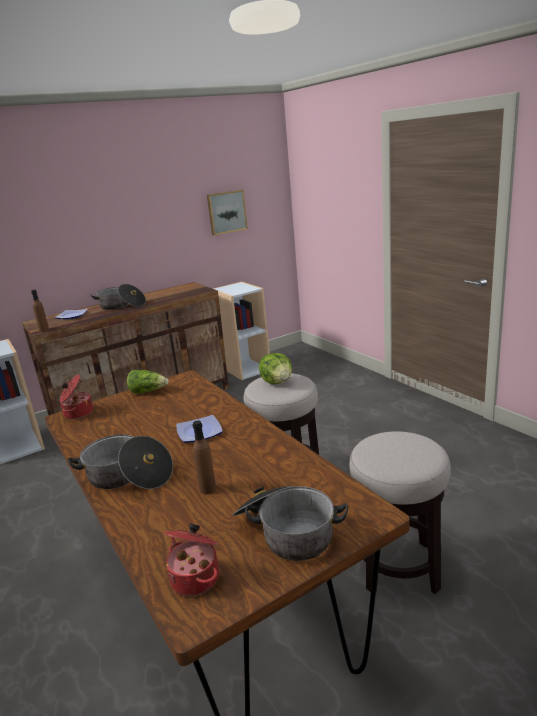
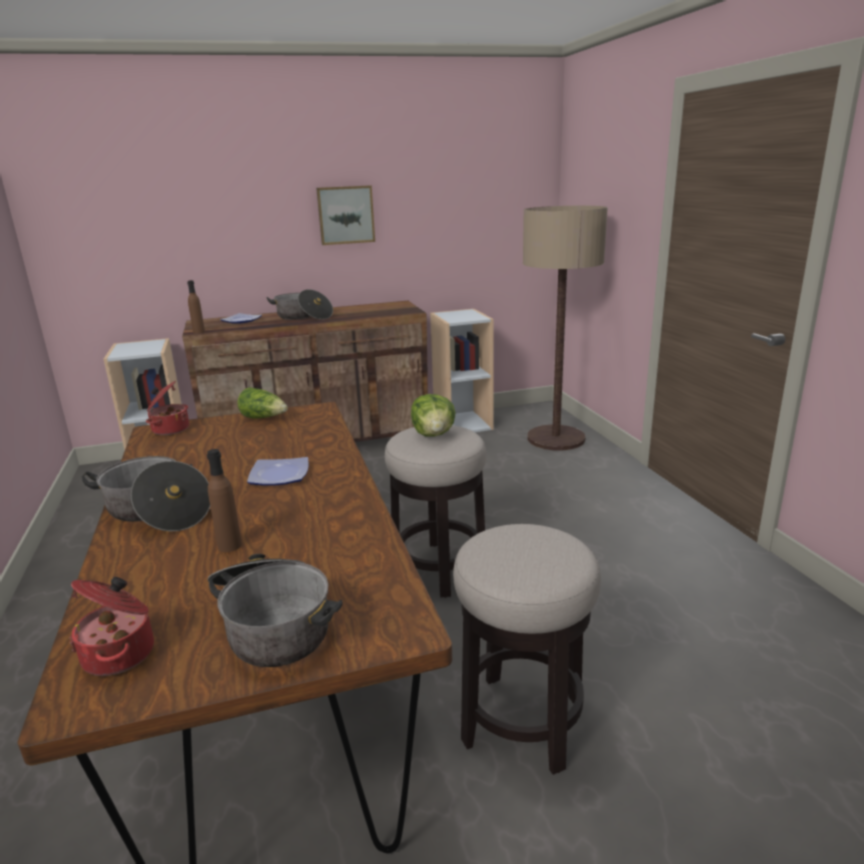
camera: 15 degrees right, 0 degrees up
picture [207,190,248,236] -> picture moved to [316,185,375,245]
none -> floor lamp [523,206,608,451]

